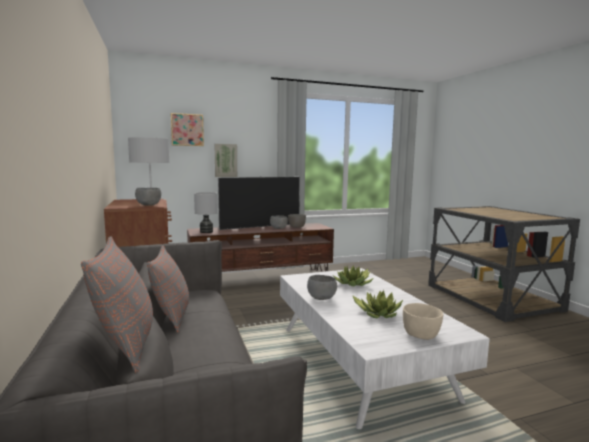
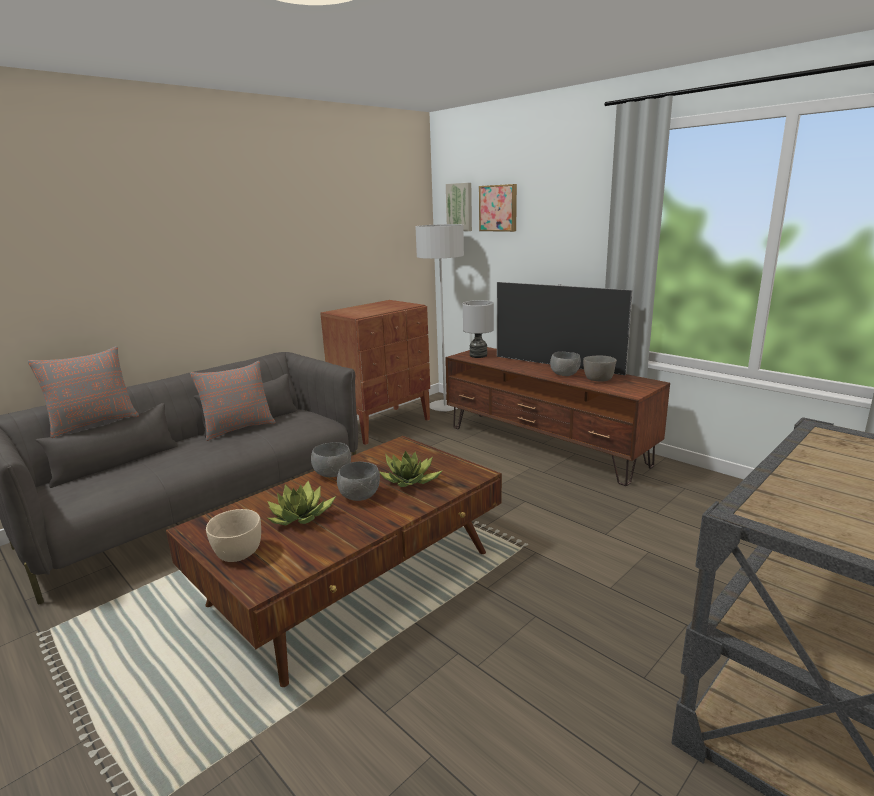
camera: 65 degrees right, 10 degrees up
grey bowl [135,188,161,206] -> grey bowl moved to [337,462,380,501]
picture [214,144,237,177] -> picture moved to [446,183,472,231]
white coffee table [280,268,490,429] -> brown coffee table [166,436,502,687]

